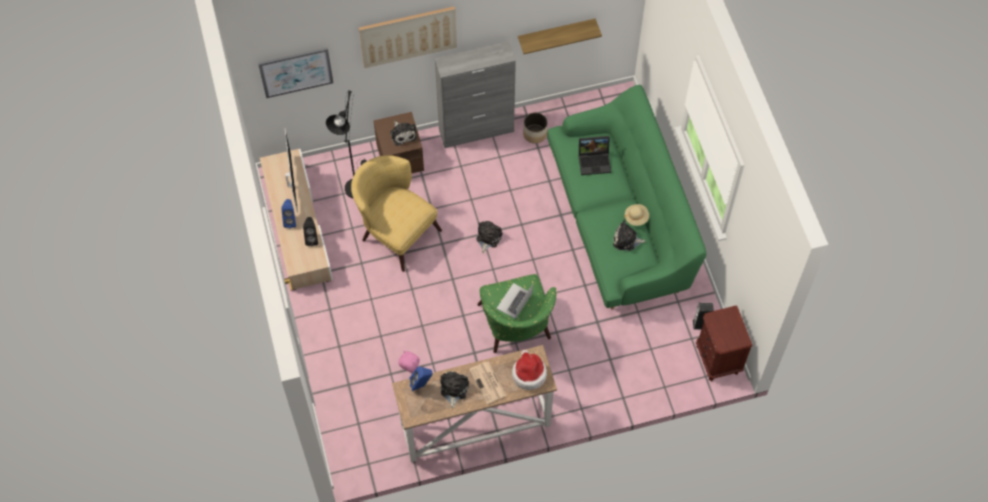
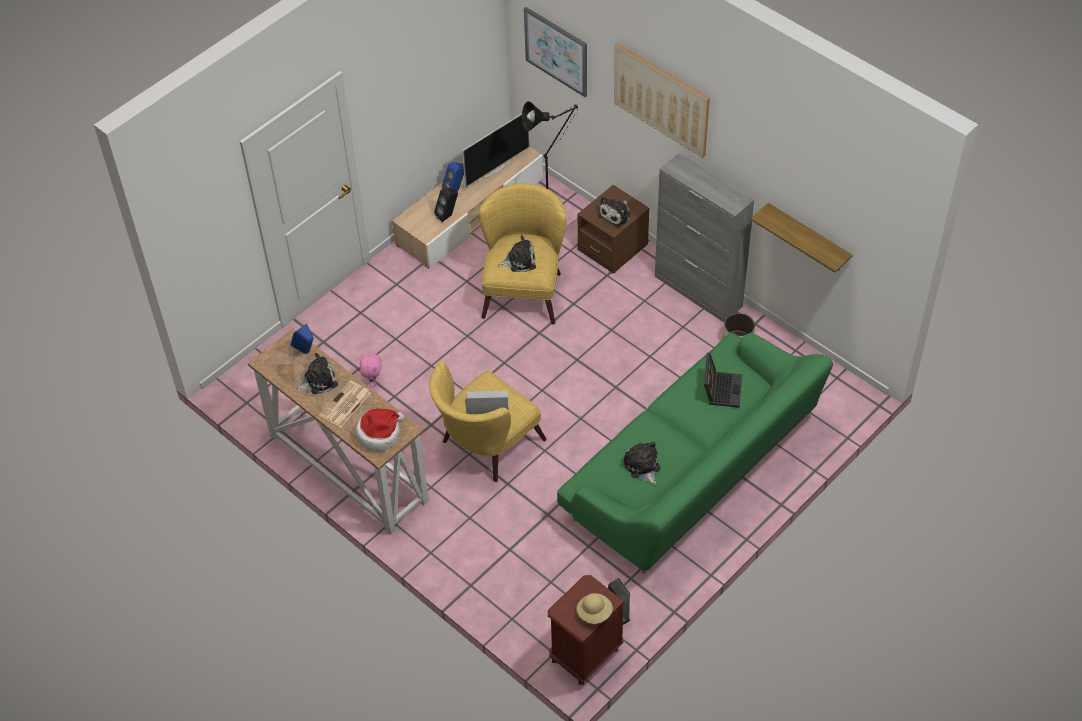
camera: 60 degrees right, 10 degrees down
plush toy [476,221,503,253] -> plush toy moved to [498,235,536,272]
green armchair [478,274,556,353] -> yellow armchair [429,361,546,482]
laptop [579,136,611,175] -> laptop turned 135 degrees counterclockwise [704,353,742,407]
beige hat [624,204,649,226] -> beige hat moved to [576,593,613,624]

